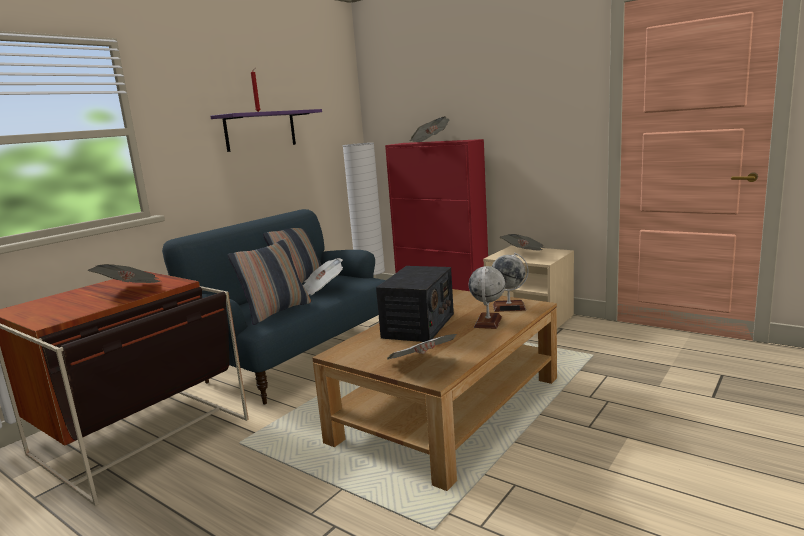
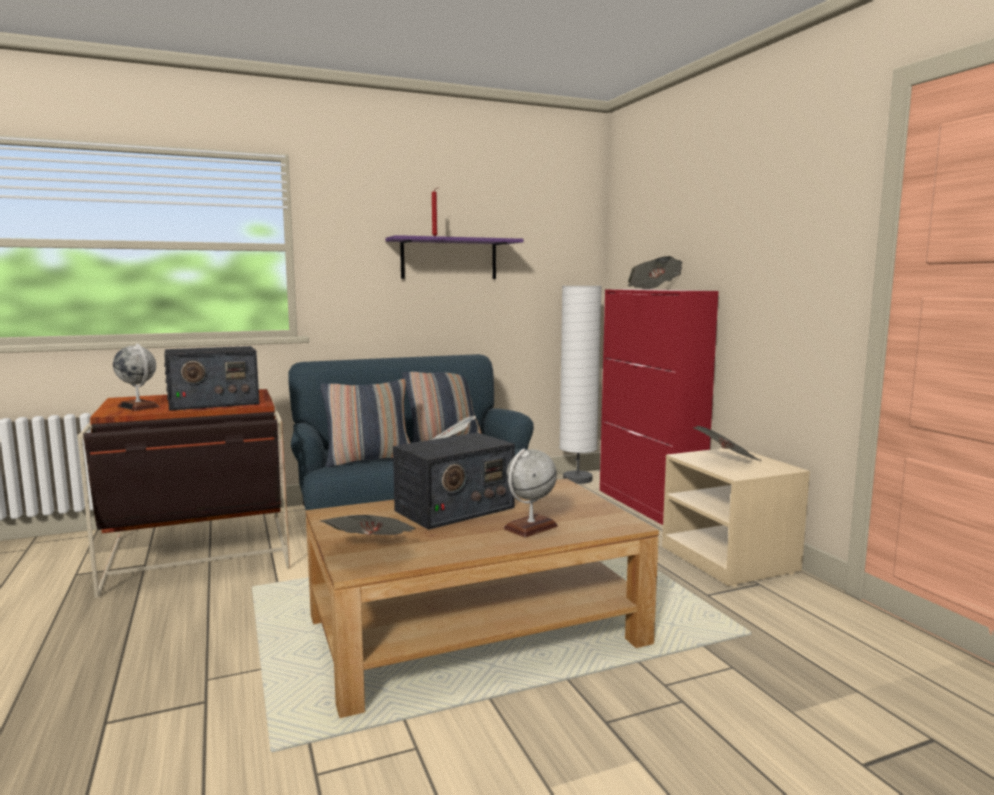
camera: 30 degrees right, 5 degrees down
newspaper [88,264,160,283] -> radio [164,346,260,411]
globe [492,253,529,312] -> globe moved to [113,344,159,411]

